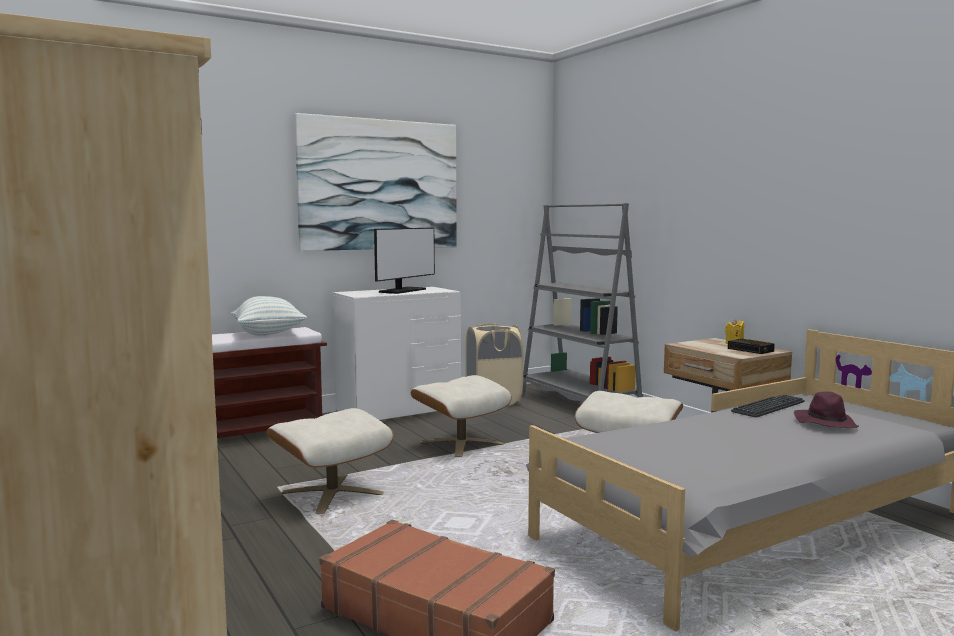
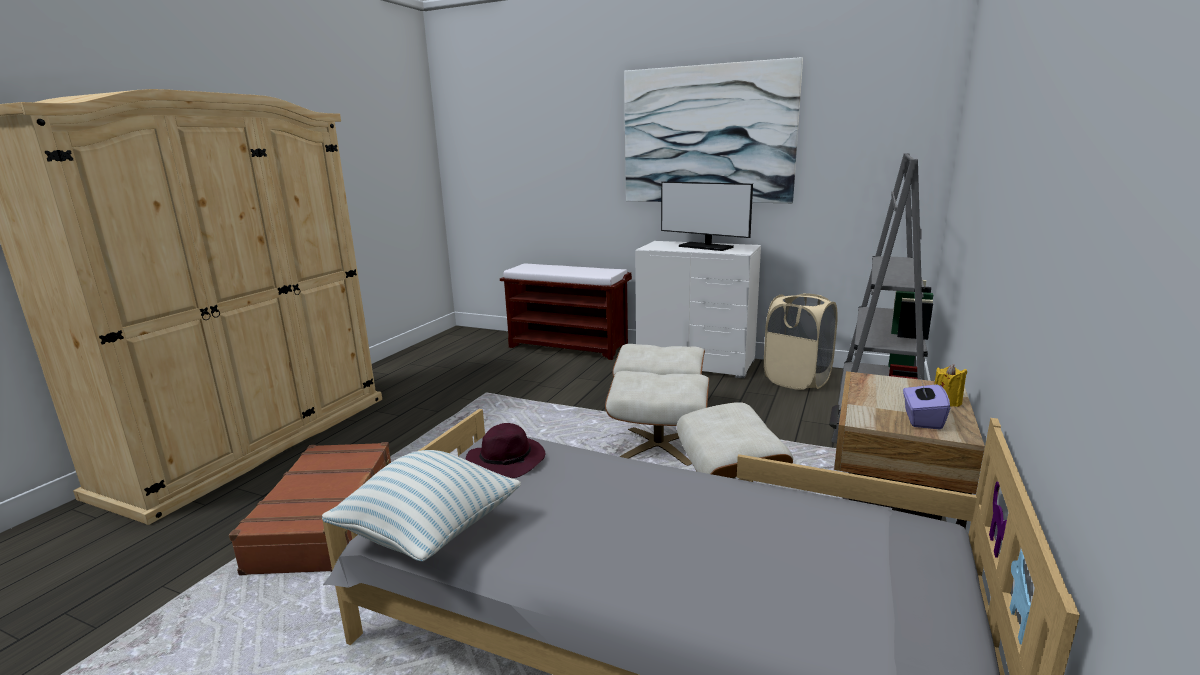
camera: 55 degrees right, 10 degrees up
pillow [231,296,307,336] -> pillow moved to [322,450,521,561]
beige ottoman [267,408,394,514] -> beige ottoman moved to [605,371,709,466]
monitor [374,228,435,294] -> monitor turned 45 degrees clockwise [661,182,753,251]
alarm clock [728,339,775,354] -> purple tissue box [903,379,950,429]
keyboard [731,395,805,417] -> none
purple hat [794,391,859,428] -> purple hat moved to [466,423,545,478]

